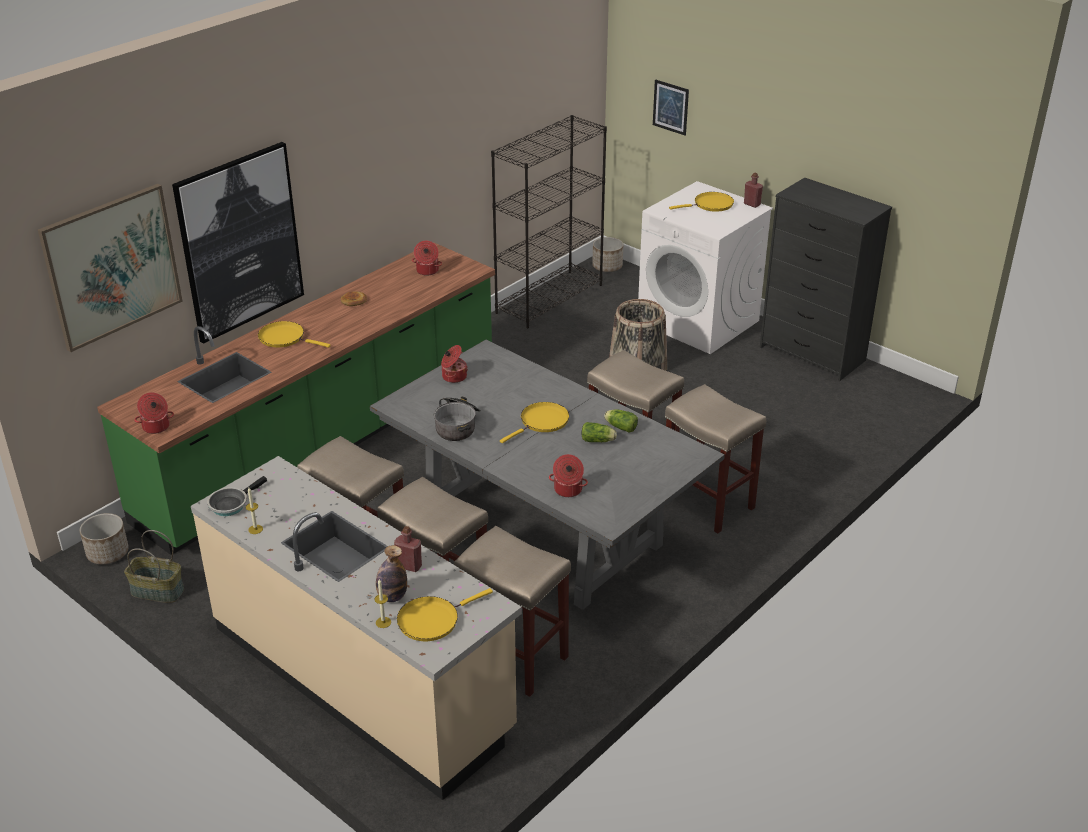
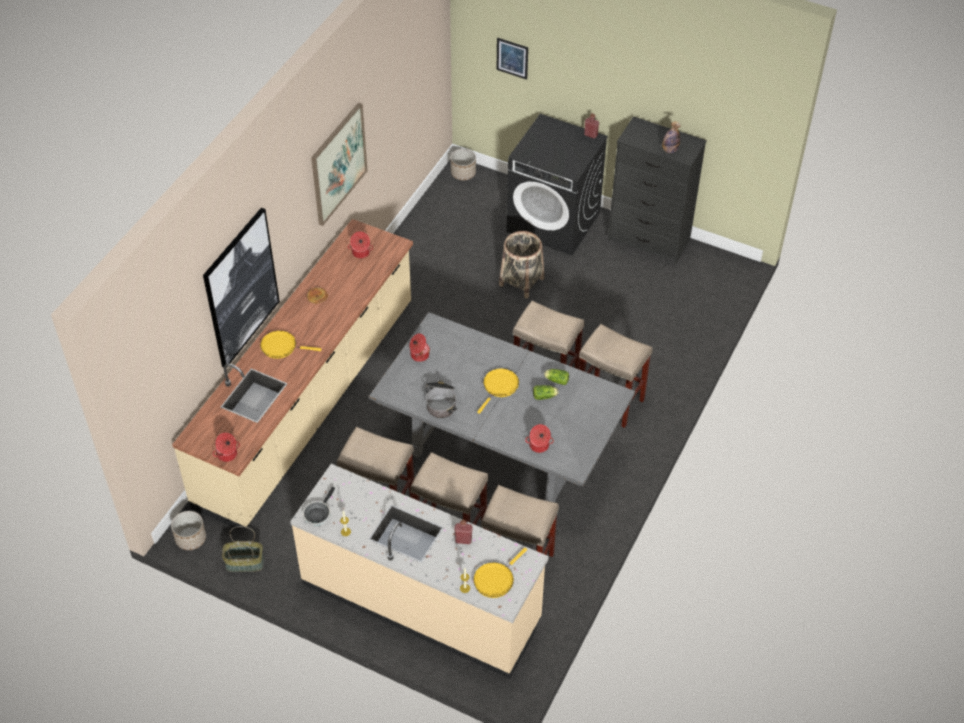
camera: 15 degrees left, 15 degrees up
picture [38,184,183,352] -> picture moved to [311,102,368,226]
green counter [97,242,495,555] -> beige counter [172,219,413,530]
bottle [376,545,407,602] -> bottle moved to [662,121,681,153]
black bookcase [491,115,607,328] -> none
white washing machine [638,181,773,354] -> black washing machine [506,114,608,255]
yellow frying pan [669,192,734,212] -> none

